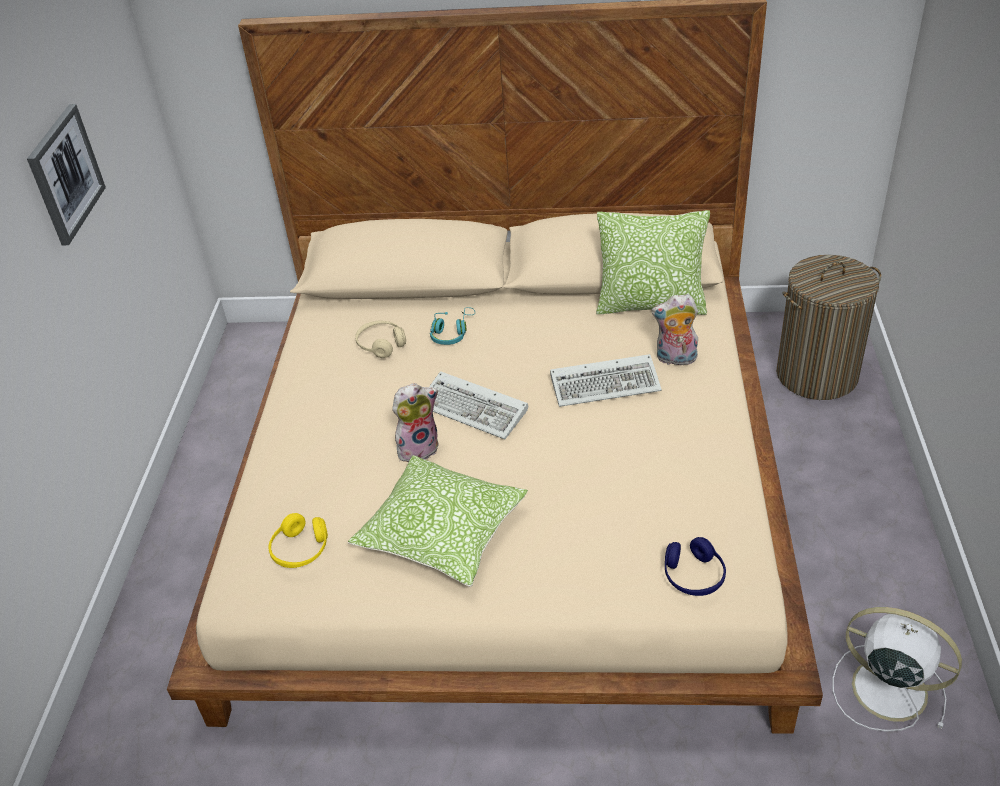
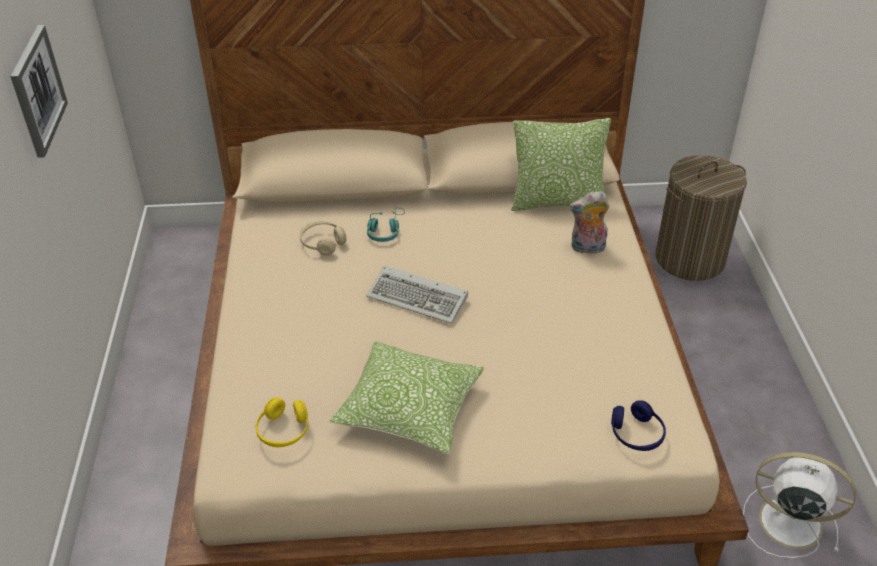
camera: 10 degrees left, 0 degrees up
plush toy [392,383,439,462] -> none
keyboard [550,354,662,407] -> none

